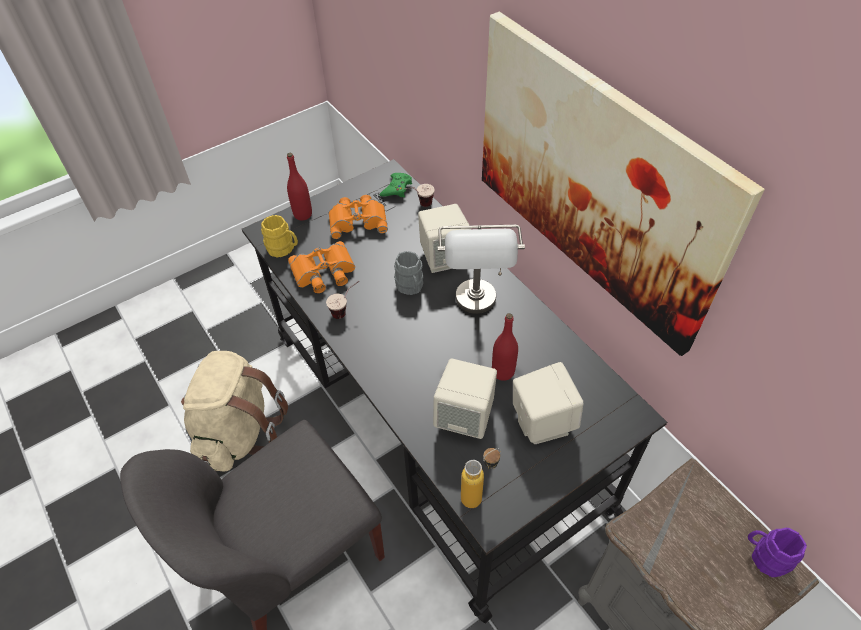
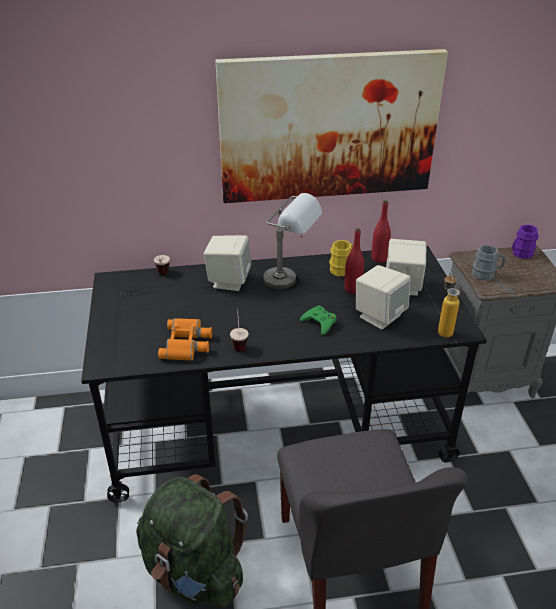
camera: 65 degrees left, 15 degrees down
beige backpack [181,351,288,471] -> green backpack [136,474,248,607]
yellow mug [261,215,298,258] -> yellow mug moved to [329,240,353,276]
red bottle [287,153,312,220] -> red bottle moved to [372,200,391,263]
orange binoculars [329,195,388,239] -> none
green game controller [379,173,412,197] -> green game controller moved to [300,305,336,335]
grey mug [394,251,423,295] -> grey mug moved to [472,245,505,280]

